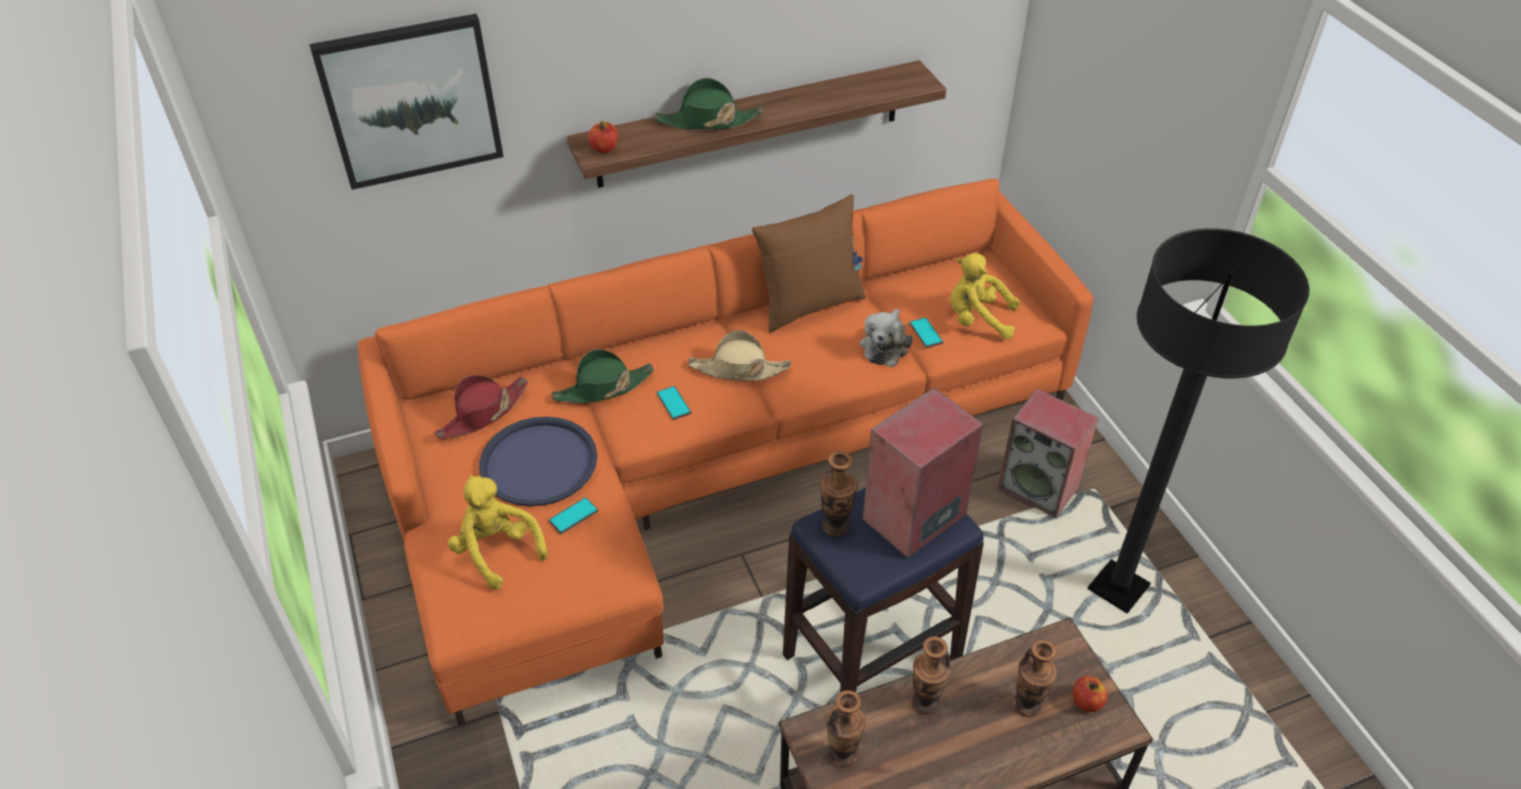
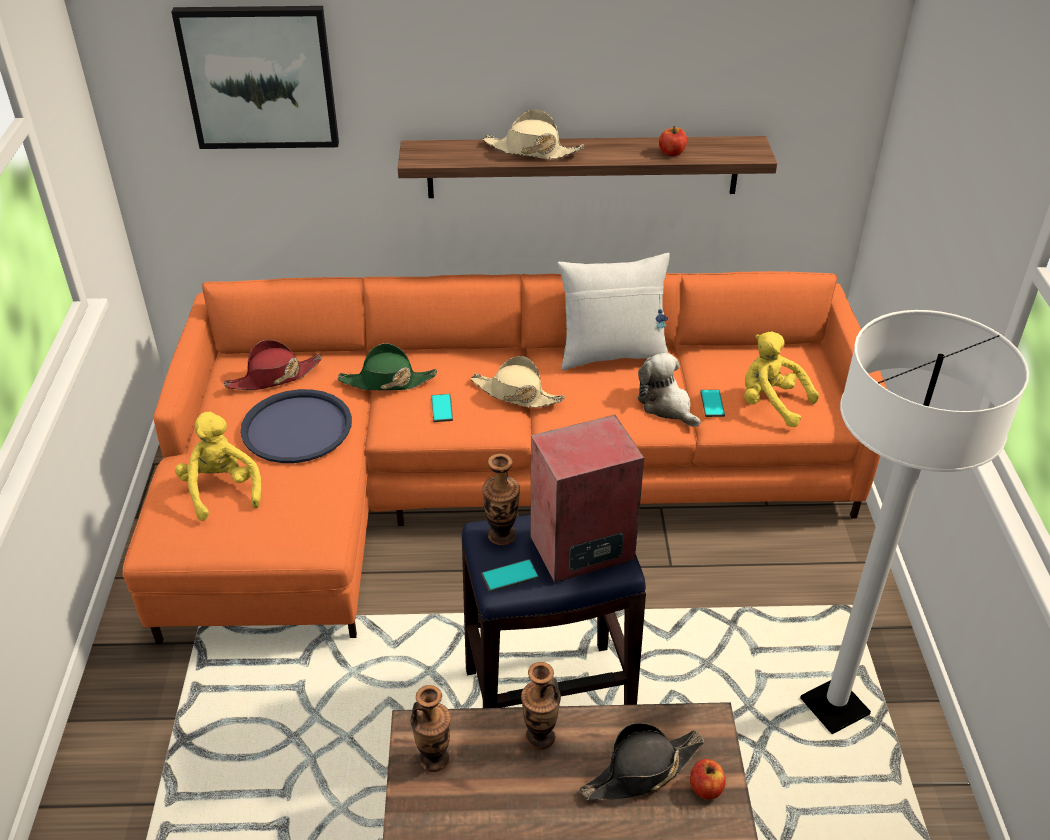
camera: 20 degrees right, 5 degrees down
phone [548,497,598,534] -> phone moved to [481,559,539,592]
apple [588,122,618,153] -> apple moved to [659,126,687,156]
green hat [654,78,763,130] -> beige hat [483,109,584,159]
brown pillow [752,194,865,333] -> grey pillow [557,253,670,370]
plush toy [860,309,913,367] -> plush toy turned 105 degrees clockwise [638,353,701,427]
speaker [997,389,1099,518] -> none
vase [1013,640,1057,717] -> black hat [580,723,704,800]
black floor lamp [1088,228,1310,614] -> white floor lamp [800,310,1029,734]

